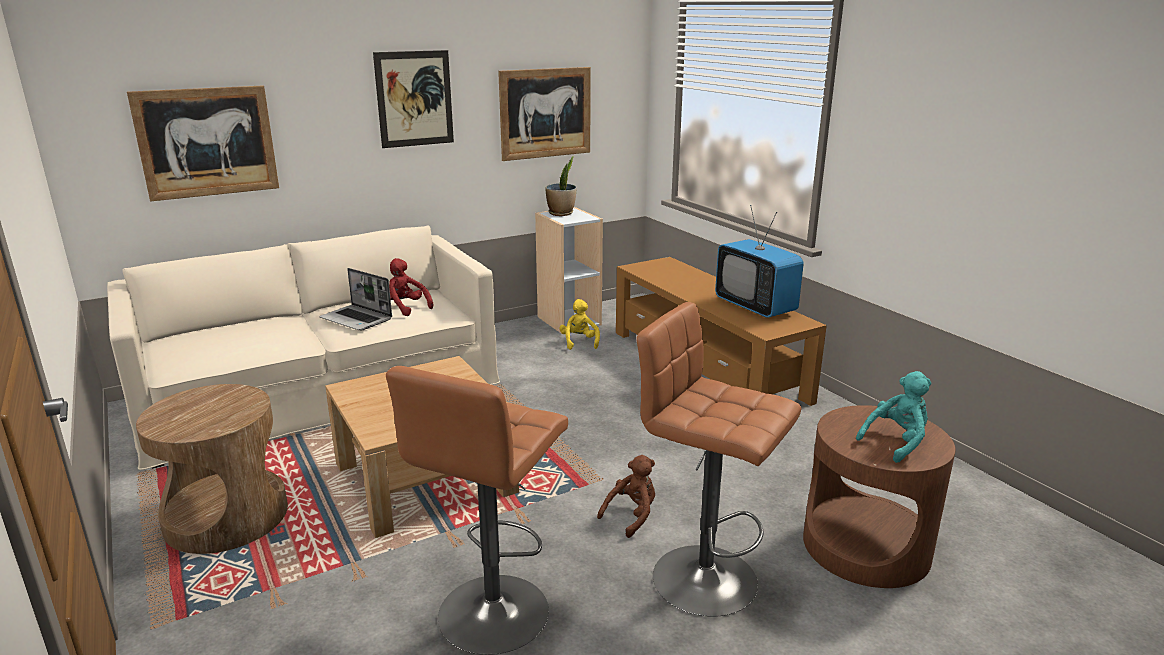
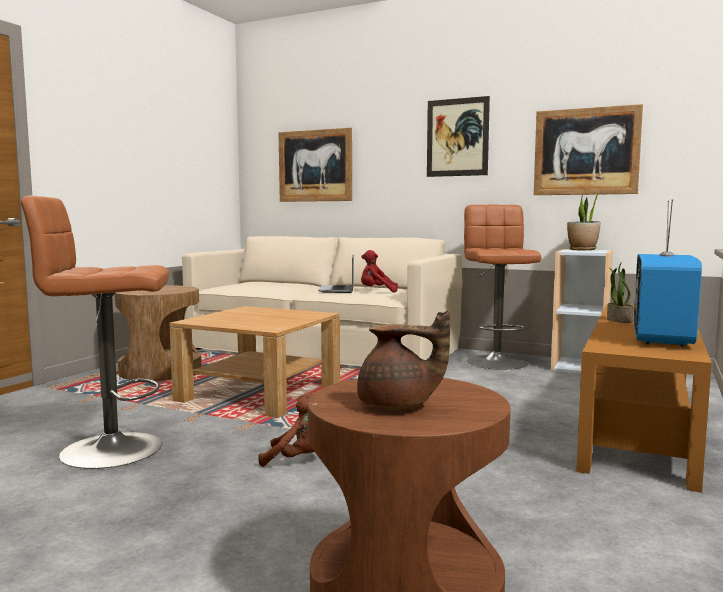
camera: 55 degrees right, 15 degrees down
red plush toy [389,258,433,316] -> red plush toy turned 90 degrees counterclockwise [361,250,398,293]
yellow plush toy [560,299,600,350] -> none
brown stool [636,302,801,617] -> brown stool moved to [464,205,541,370]
turquoise plush toy [856,371,931,463] -> brown teapot [357,310,450,409]
none -> potted plant [607,263,634,323]

